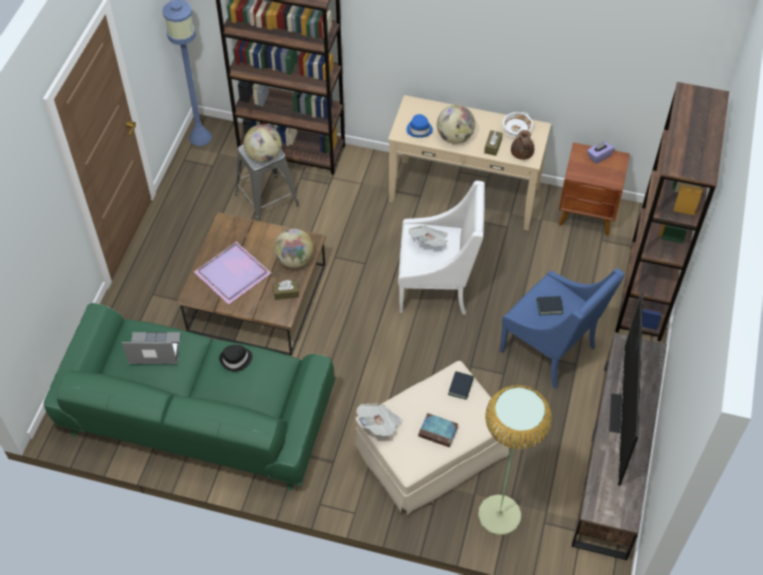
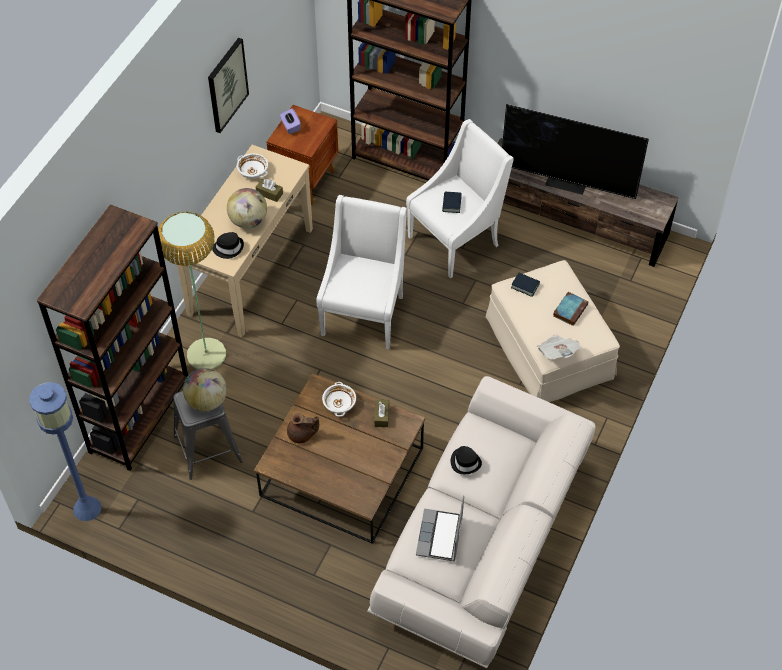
camera: 80 degrees left, 0 degrees up
green sofa [44,303,336,490] -> white sofa [367,376,596,668]
purple tray [194,242,271,304] -> none
globe [274,229,314,268] -> white bowl [322,382,356,417]
blue hat [406,114,433,138] -> black hat [212,232,244,259]
newspaper [409,225,448,247] -> none
floor lamp [478,385,552,535] -> floor lamp moved to [158,211,226,369]
blue armchair [500,268,624,389] -> white armchair [406,119,514,279]
brown teapot [511,130,534,160] -> brown teapot moved to [287,413,319,444]
none -> picture [208,38,249,133]

